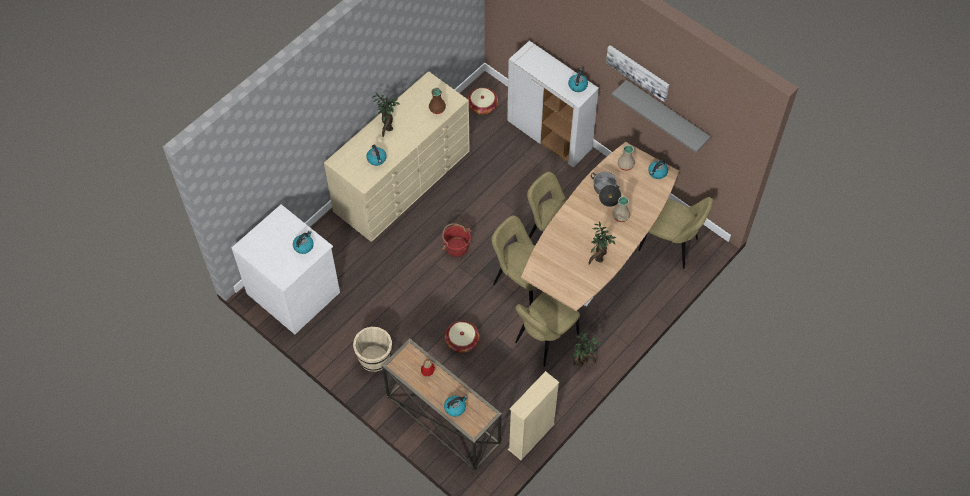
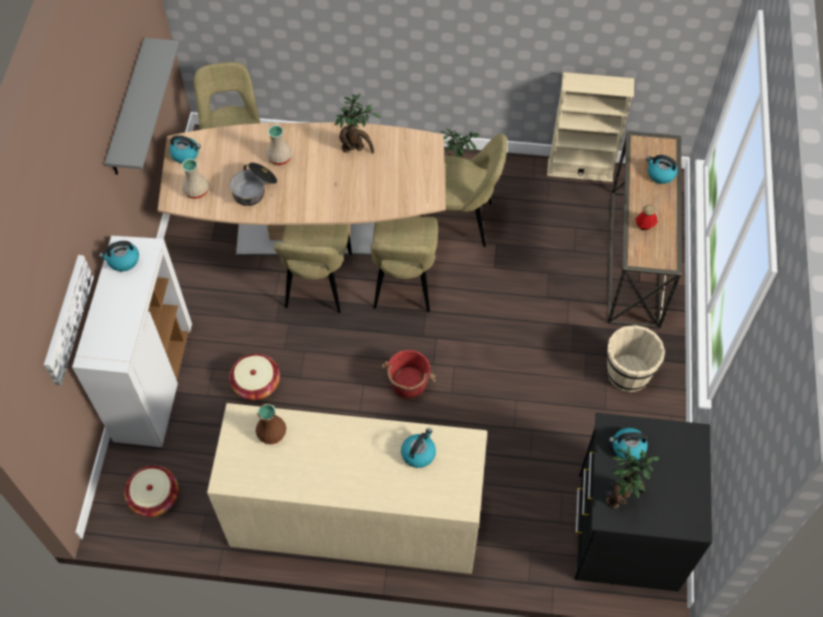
camera: 125 degrees left, 0 degrees up
white dresser [231,204,340,334] -> black dresser [575,413,712,591]
potted plant [372,92,400,137] -> potted plant moved to [606,446,659,509]
basket [445,321,479,353] -> basket moved to [229,354,280,400]
picture [606,45,669,102] -> picture moved to [44,255,94,385]

